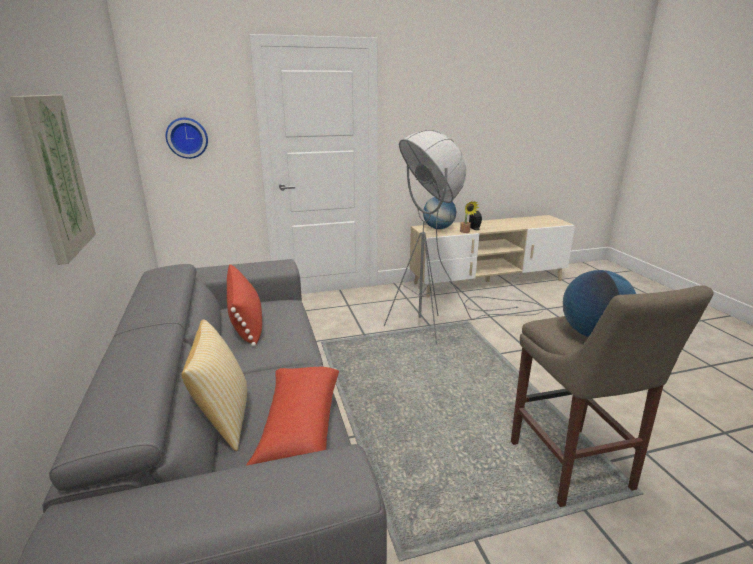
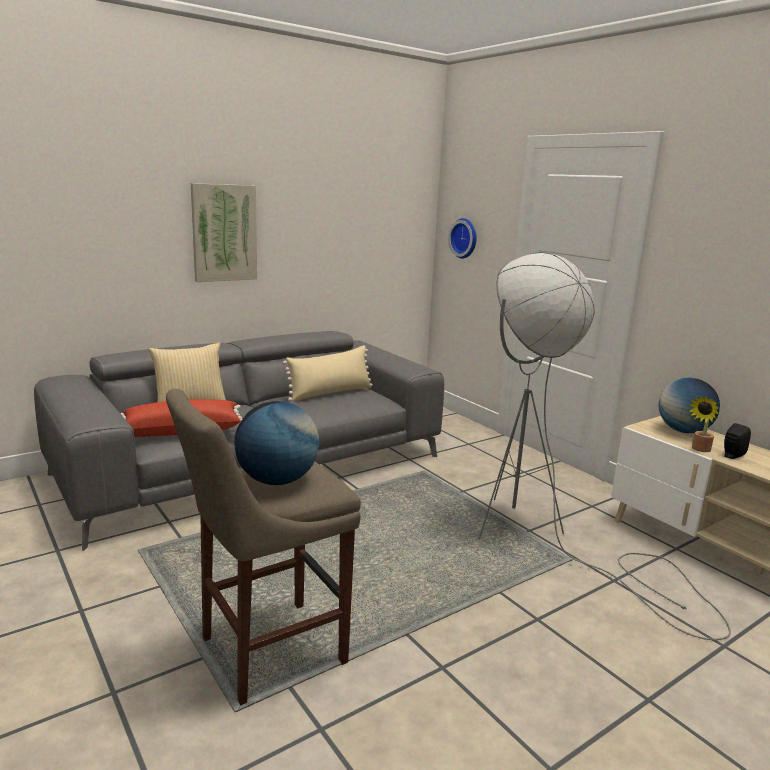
camera: 70 degrees right, 5 degrees down
red pillow [227,264,262,347] -> beige pillow [283,345,373,402]

